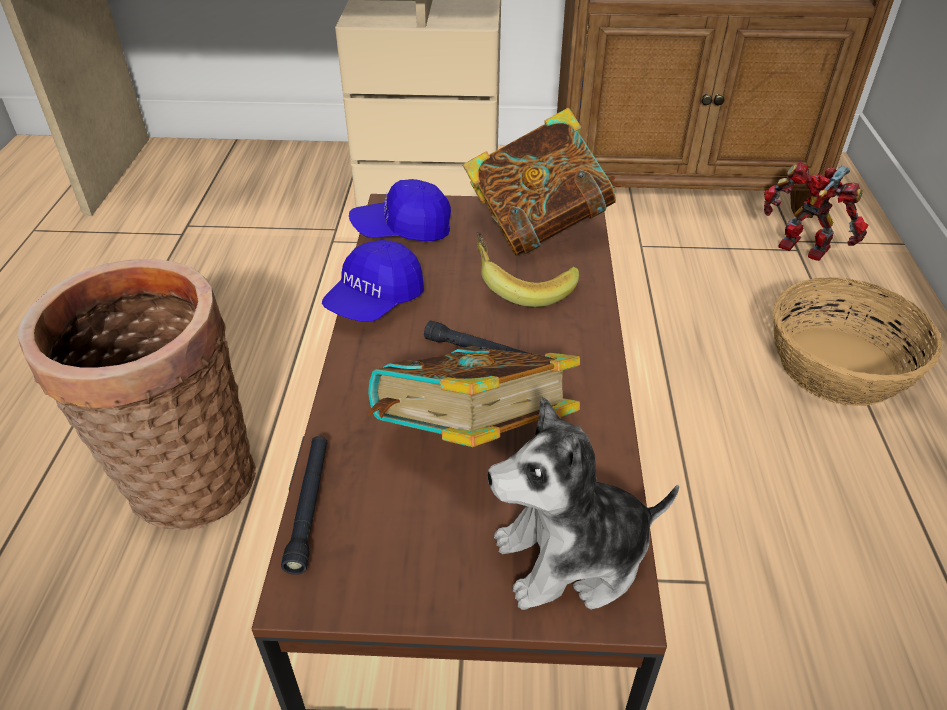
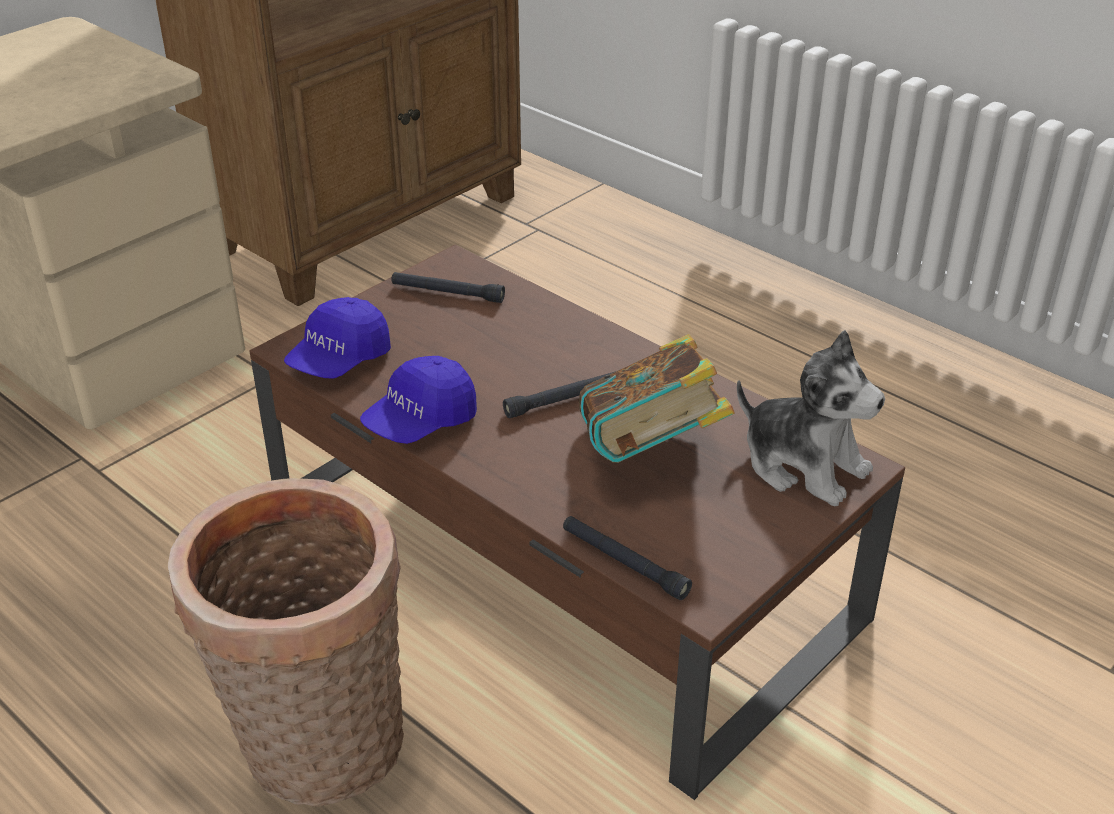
camera: 50 degrees left, 5 degrees down
blue cap [322,240,424,322] -> blue cap turned 60 degrees clockwise [360,356,477,444]
book [463,108,621,256] -> black flashlight [391,272,505,303]
banana [477,232,579,307] -> none
plush toy [488,397,679,610] -> plush toy turned 75 degrees counterclockwise [737,330,885,506]
toy robot [764,162,868,261] -> none
basket [773,277,942,406] -> none

